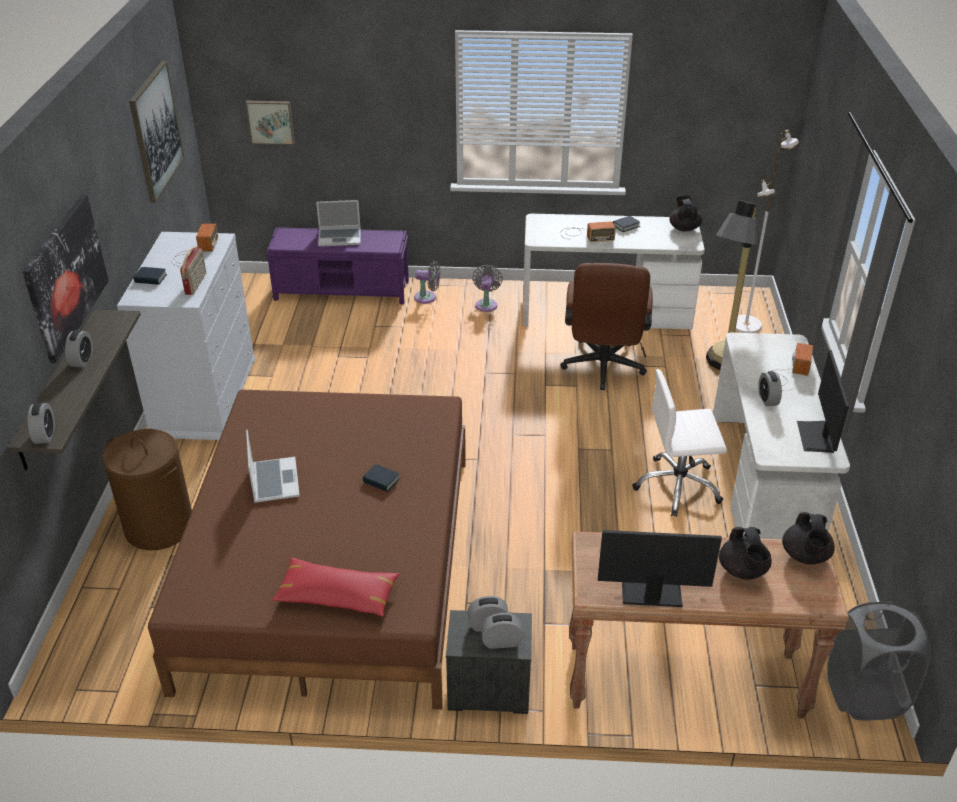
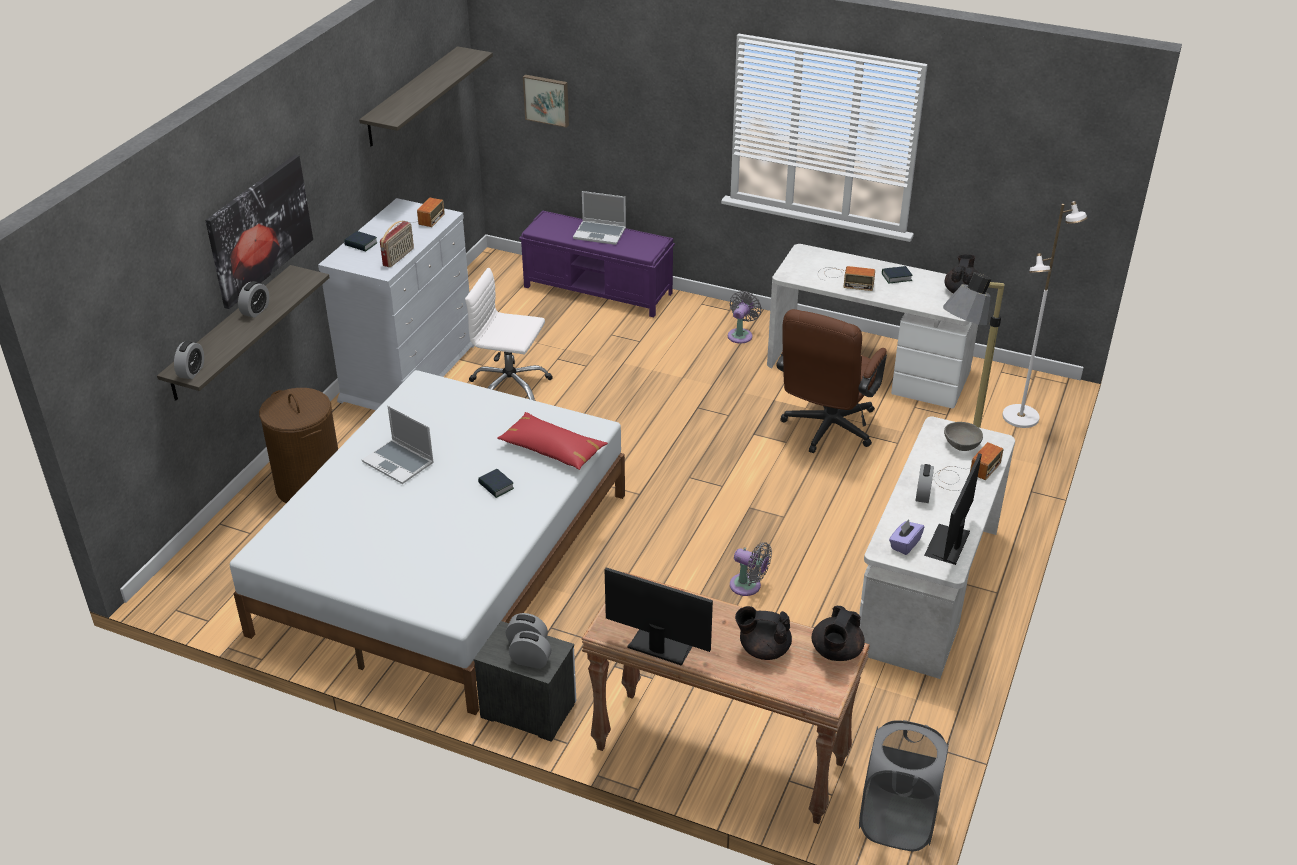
camera: 20 degrees right, 0 degrees up
picture [129,61,185,203] -> shelf [359,46,493,147]
brown bed [148,390,466,709] -> white bed [230,370,625,715]
laptop [246,429,300,503] -> laptop turned 120 degrees clockwise [362,405,434,484]
red pillow [271,558,400,617] -> red pillow moved to [497,412,608,470]
grey fan [414,261,440,304] -> grey fan moved to [730,542,772,596]
white office chair [632,369,727,517] -> white office chair moved to [465,268,553,401]
black teapot [719,527,772,580] -> black teapot turned 90 degrees clockwise [735,606,792,660]
none -> purple tissue box [889,519,924,555]
none -> grey bowl [944,422,983,451]

